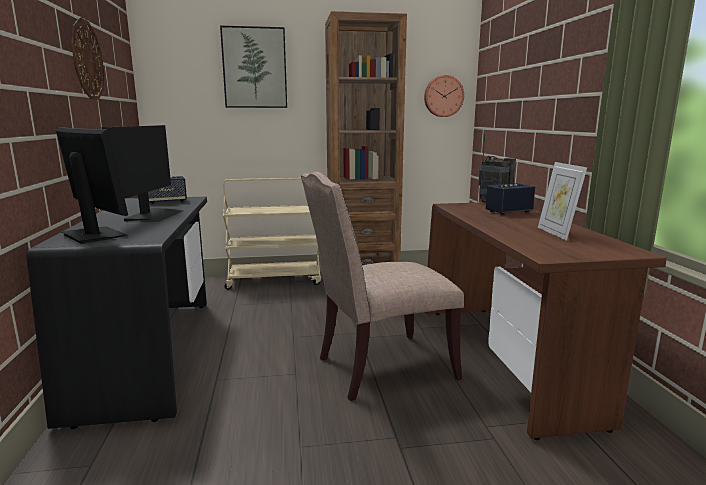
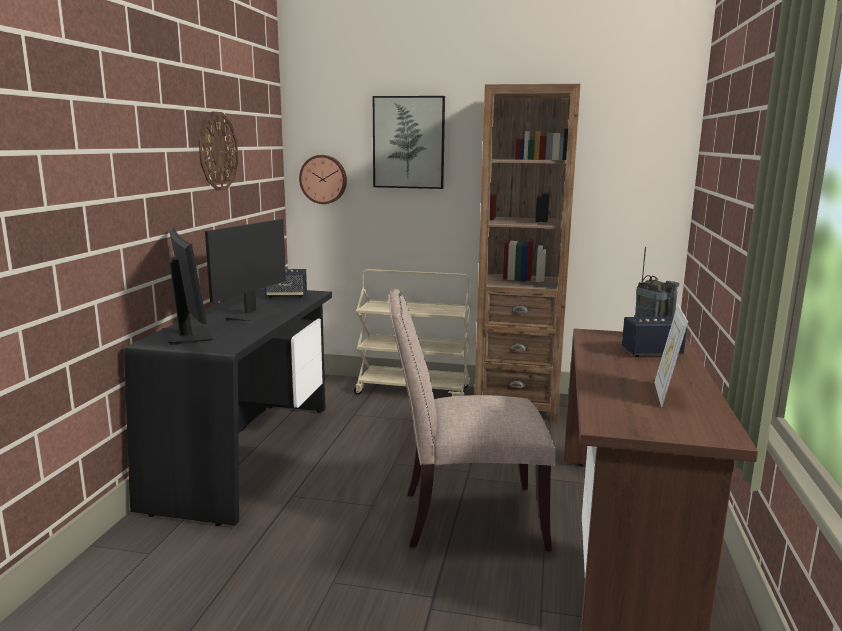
camera: 20 degrees right, 0 degrees up
wall clock [424,75,464,117] -> wall clock moved to [299,155,347,204]

